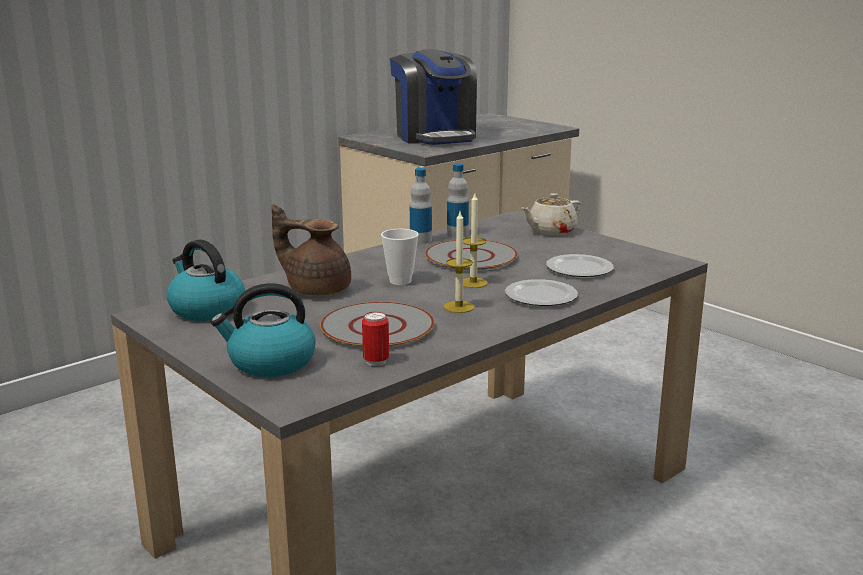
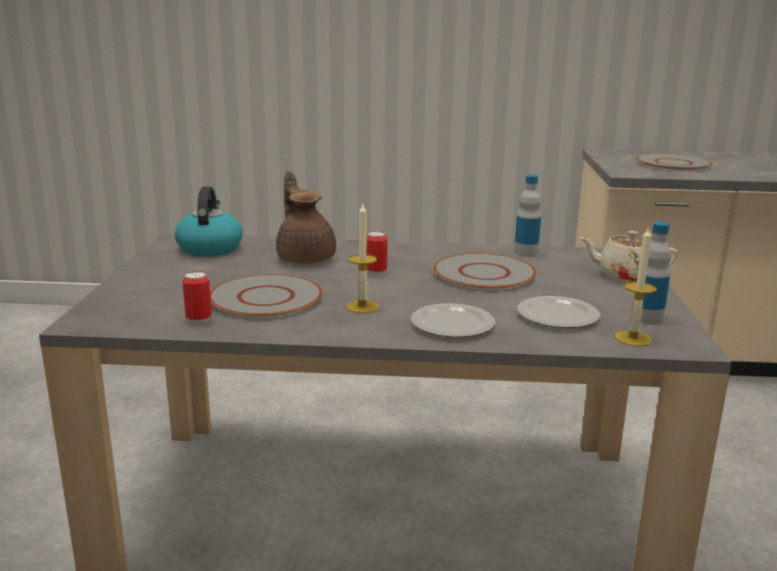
camera: 45 degrees right, 0 degrees up
kettle [211,283,316,377] -> none
cup [381,229,419,285] -> can [366,231,388,276]
coffee machine [390,49,477,145] -> grey plate [636,154,712,171]
bottle [410,168,432,244] -> bottle moved to [640,222,671,325]
candle [463,194,488,288] -> candle moved to [615,226,657,346]

